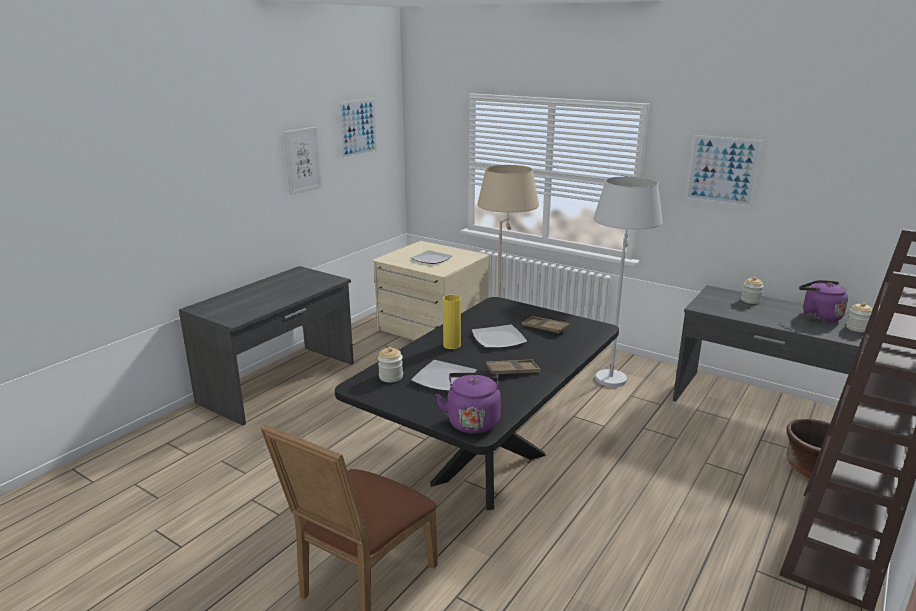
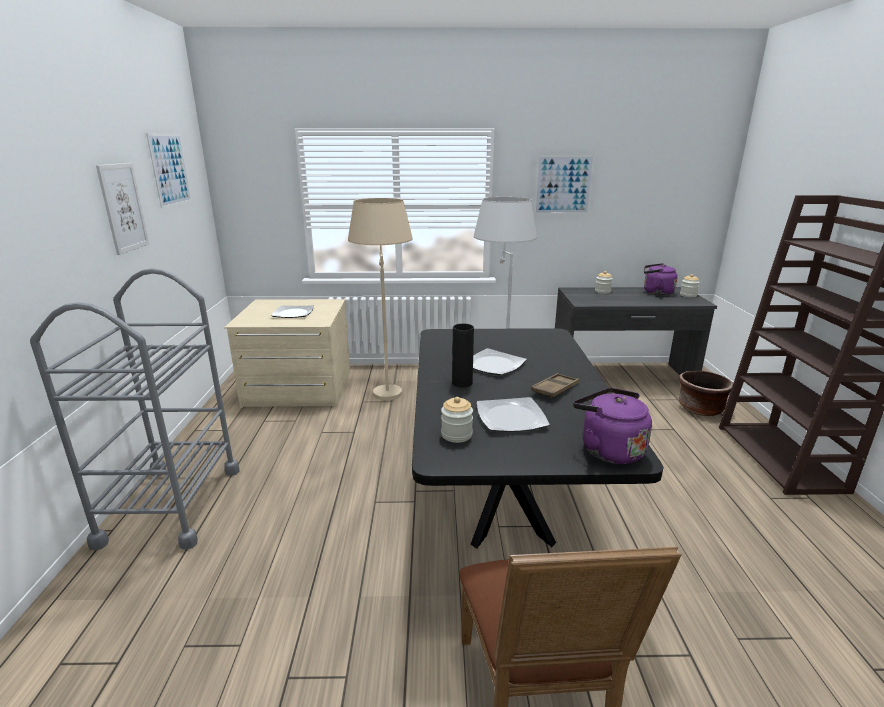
camera: 35 degrees left, 0 degrees up
grey desk [179,266,354,426] -> grey cart [30,268,239,551]
yellow vase [443,295,461,349] -> black vase [452,324,474,387]
brown tray [522,316,570,334] -> none

